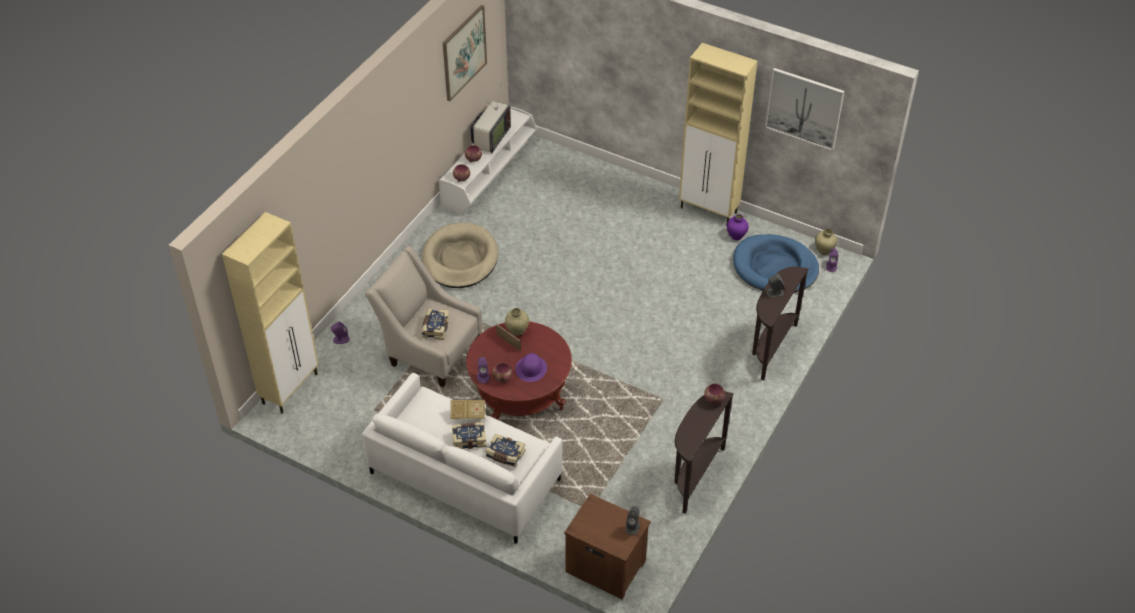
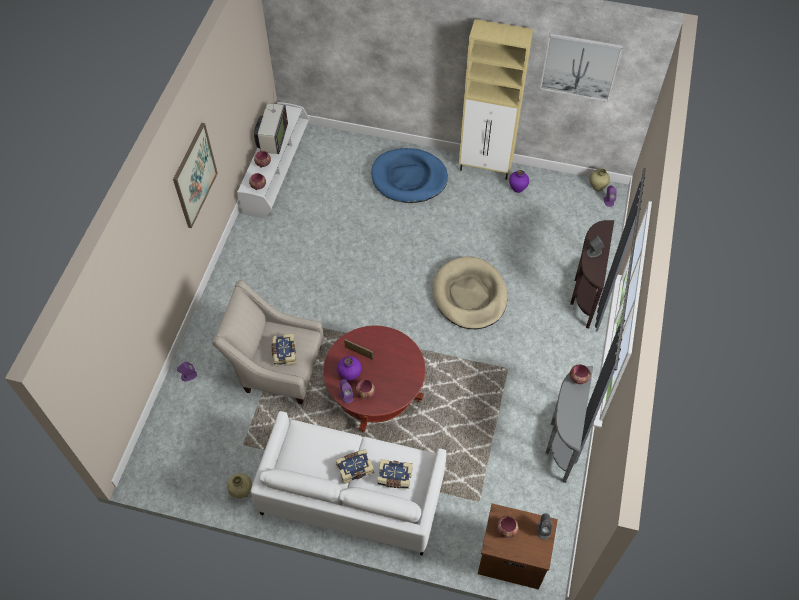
camera: 15 degrees left, 10 degrees up
beige cabinet [222,212,319,413] -> none
beige dog bed [422,223,498,288] -> beige dog bed moved to [432,256,508,329]
picture [443,5,487,101] -> picture moved to [173,123,218,228]
book [450,400,485,420] -> none
beige vase [505,308,529,336] -> beige vase moved to [227,473,252,498]
purple hat [515,353,547,382] -> none
brown console table [674,392,734,514] -> grey console table [546,367,593,483]
blue dog bed [733,234,819,293] -> blue dog bed moved to [371,148,448,203]
none -> purple vase [337,356,361,381]
none -> bowl [497,516,519,538]

